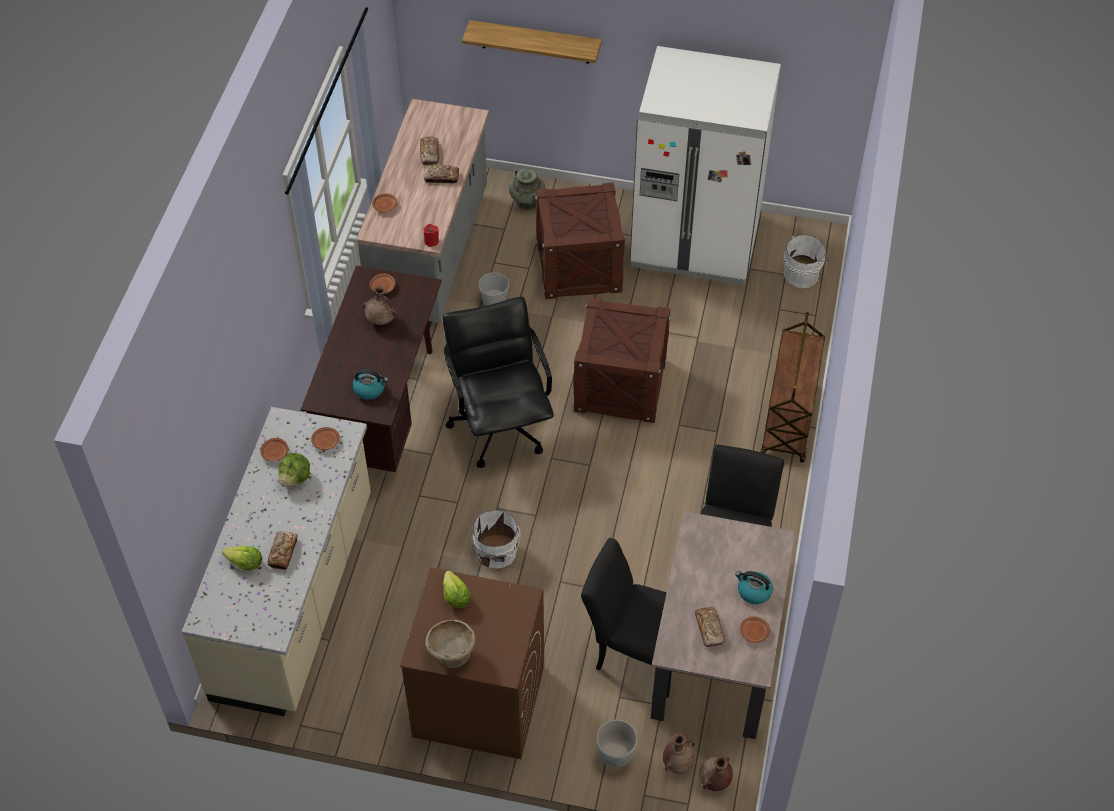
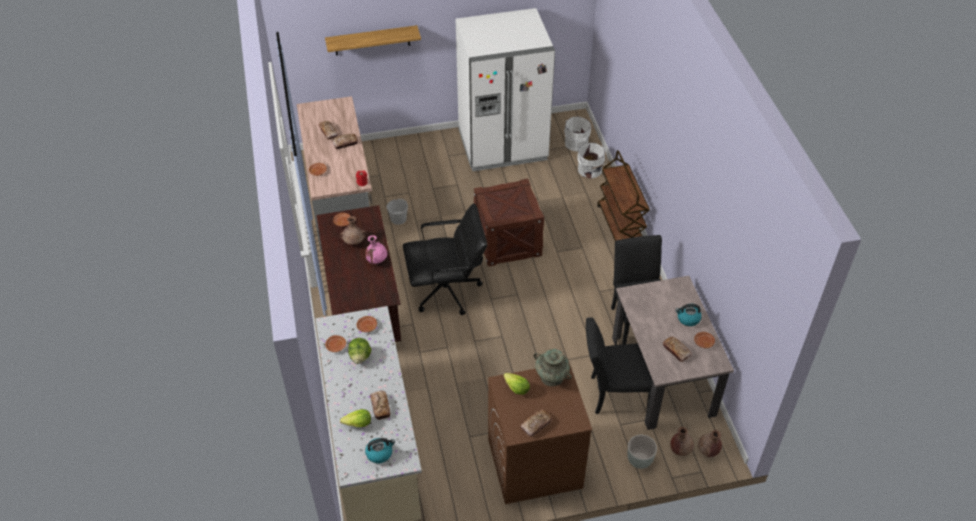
camera: 25 degrees left, 5 degrees down
kettle [353,369,389,400] -> kettle moved to [365,438,395,463]
beige bowl [425,620,476,668] -> bread [521,409,552,437]
black office chair [443,297,554,468] -> black office chair turned 120 degrees clockwise [403,203,487,315]
white bucket [470,510,521,569] -> white bucket moved to [577,143,607,178]
turquoise vase [509,168,545,210] -> turquoise vase moved to [534,349,572,386]
crate [535,182,625,299] -> none
none -> pink vase [365,235,387,264]

